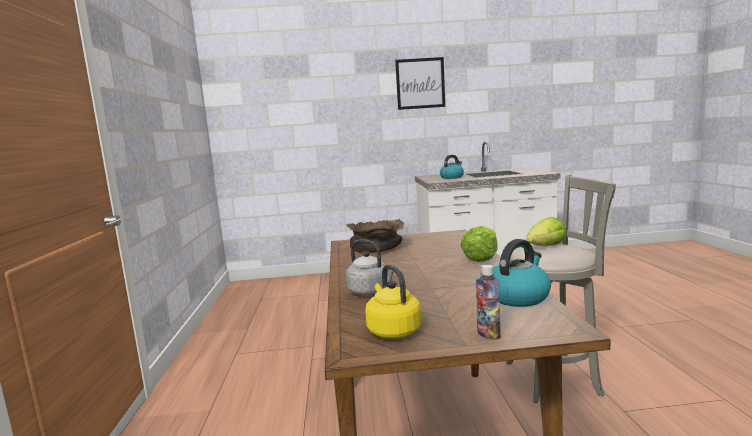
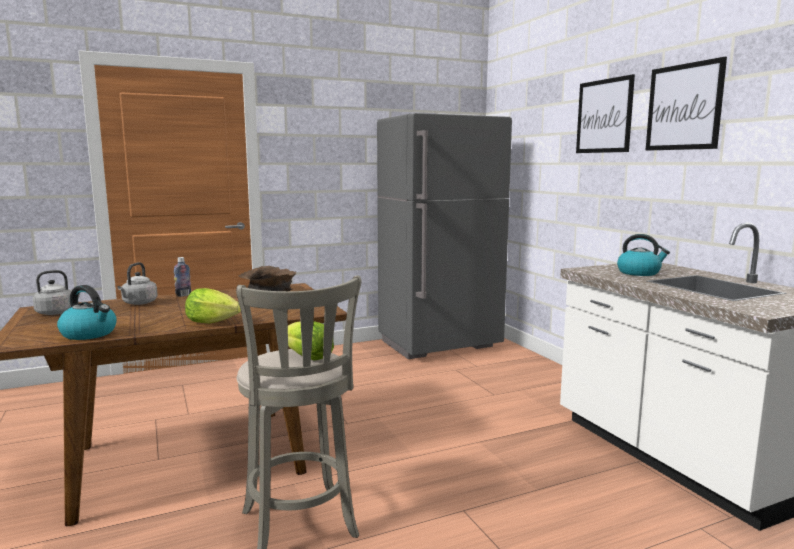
camera: 70 degrees right, 0 degrees up
yellow kettle [365,264,421,339] -> grey kettle [33,270,80,315]
bottle [476,265,500,340] -> bottle moved to [174,257,191,297]
none -> grey fridge [377,113,512,359]
none -> picture [576,74,635,153]

